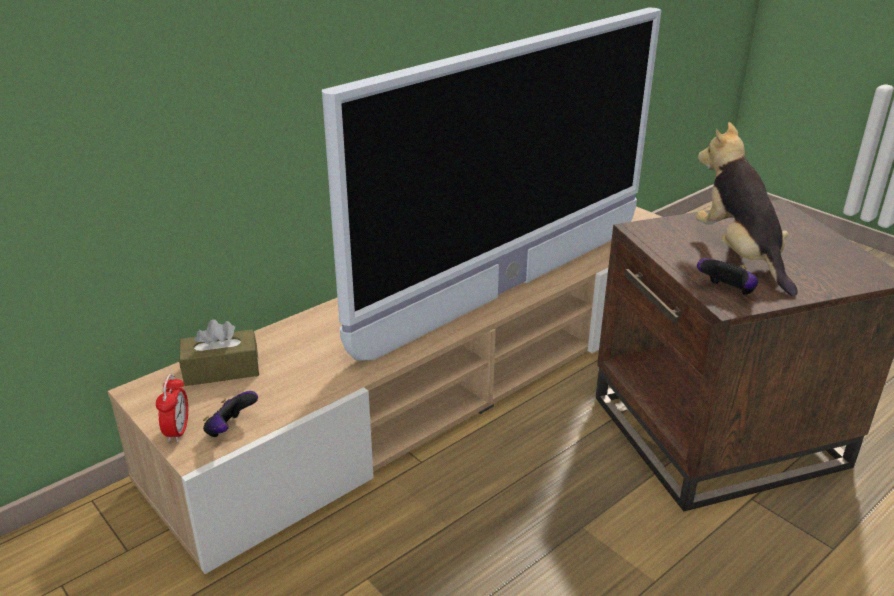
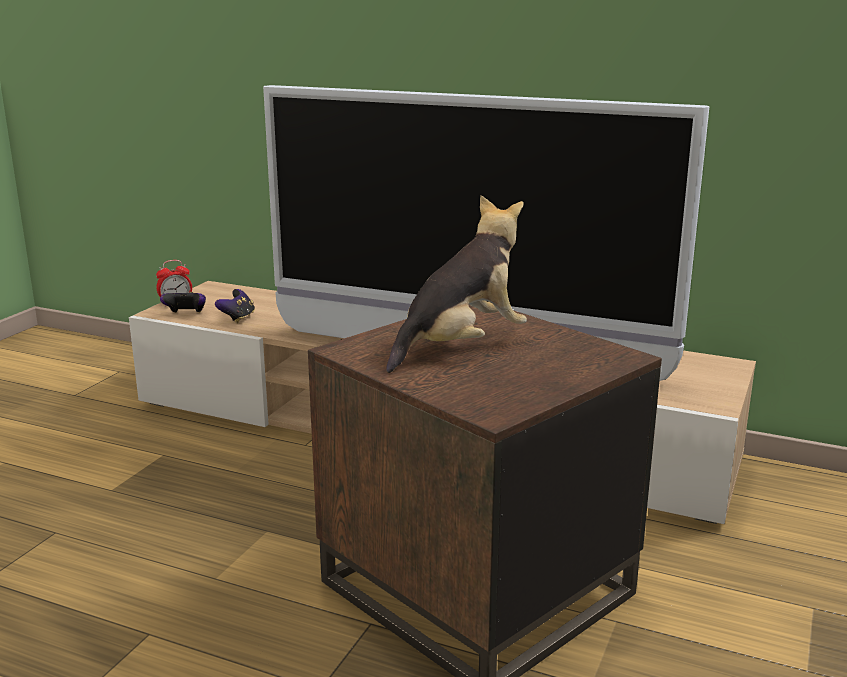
camera: 65 degrees right, 10 degrees down
brown tissue box [179,319,259,386] -> none
game controller [697,258,758,295] -> game controller moved to [215,289,255,323]

